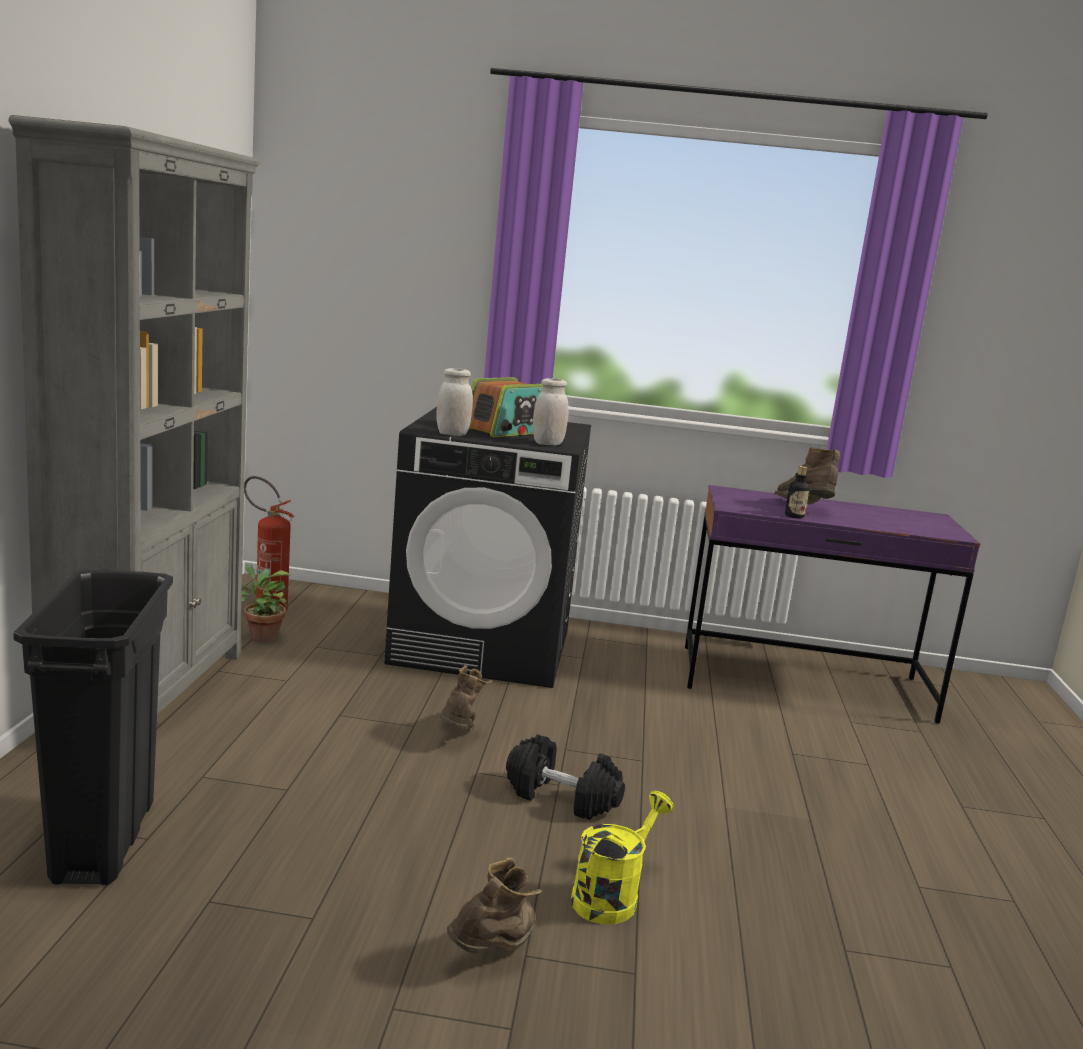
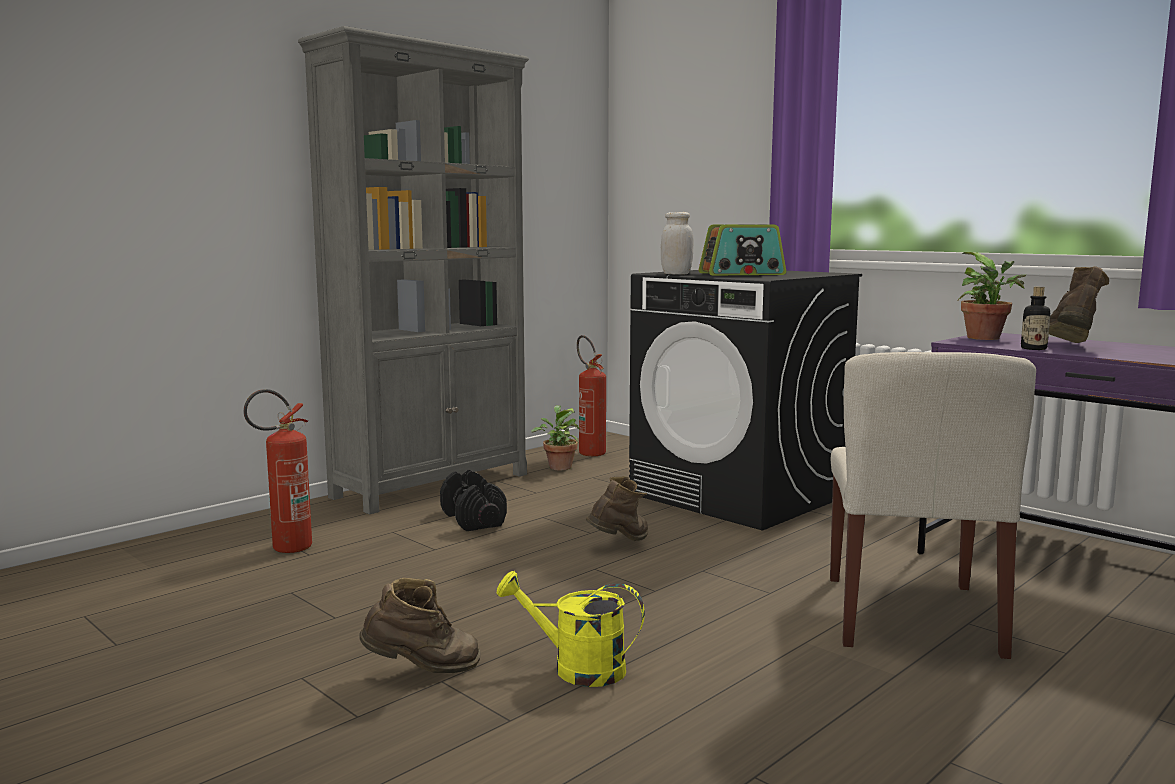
camera: 40 degrees right, 5 degrees down
black trash can [13,569,173,885] -> fire extinguisher [243,389,312,553]
black dumbbell [506,734,625,820] -> black dumbbell moved to [440,470,507,531]
white jar [533,378,569,445] -> none
yellow watering can [571,791,674,924] -> yellow watering can turned 150 degrees counterclockwise [497,571,645,687]
none -> beige chair [830,352,1036,659]
none -> potted plant [957,252,1026,340]

